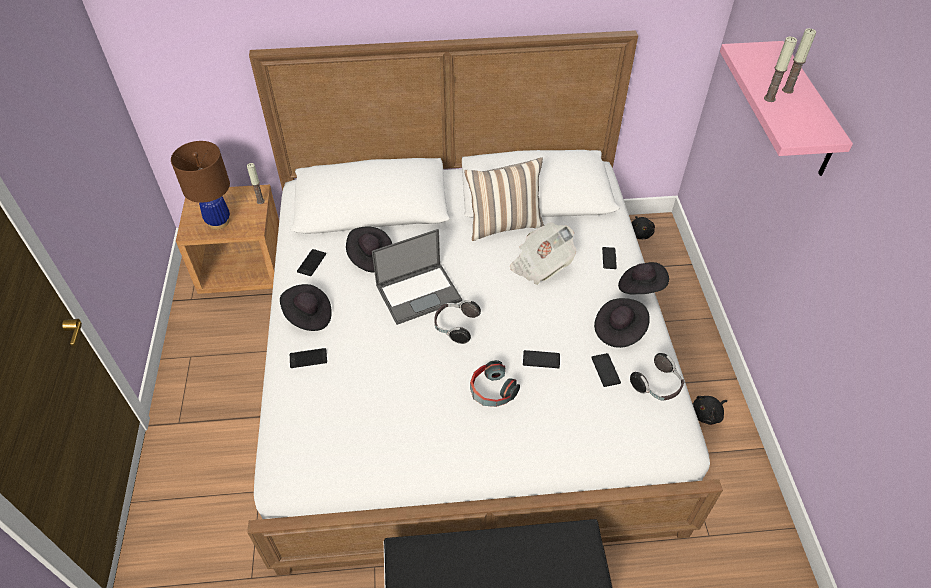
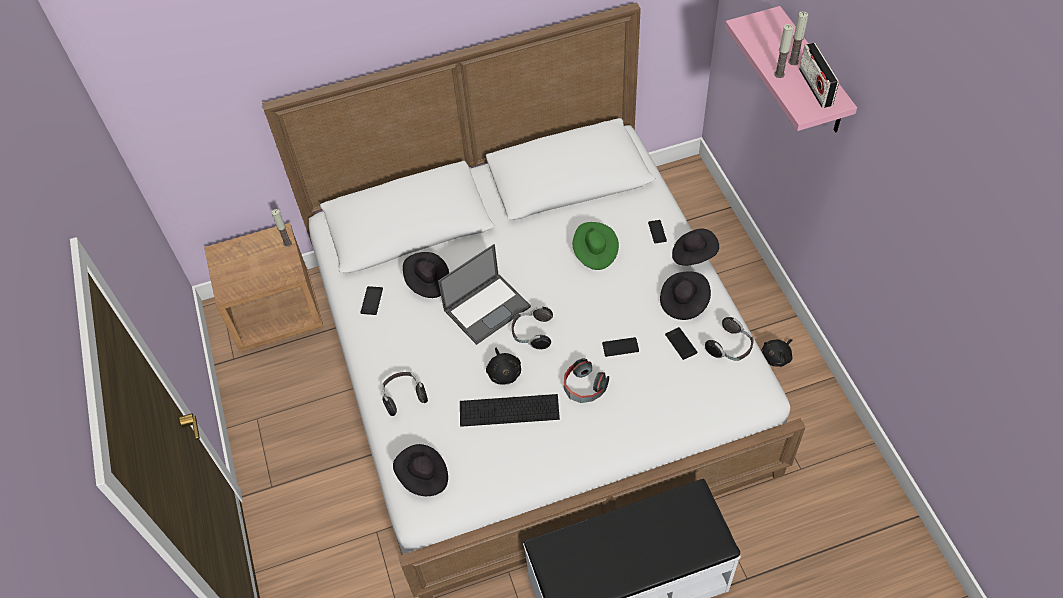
camera: 10 degrees left, 5 degrees up
brown table lamp [171,141,230,229] -> none
black hat [280,284,332,331] -> black hat moved to [393,444,448,496]
phone [290,348,327,368] -> headphones [382,372,428,416]
pillow [464,157,544,241] -> none
newspaper [510,222,576,285] -> green hat [573,222,619,270]
black plush toy [631,216,655,239] -> black plush toy moved to [486,348,521,385]
none -> keyboard [460,394,560,427]
none -> radio [799,43,839,108]

